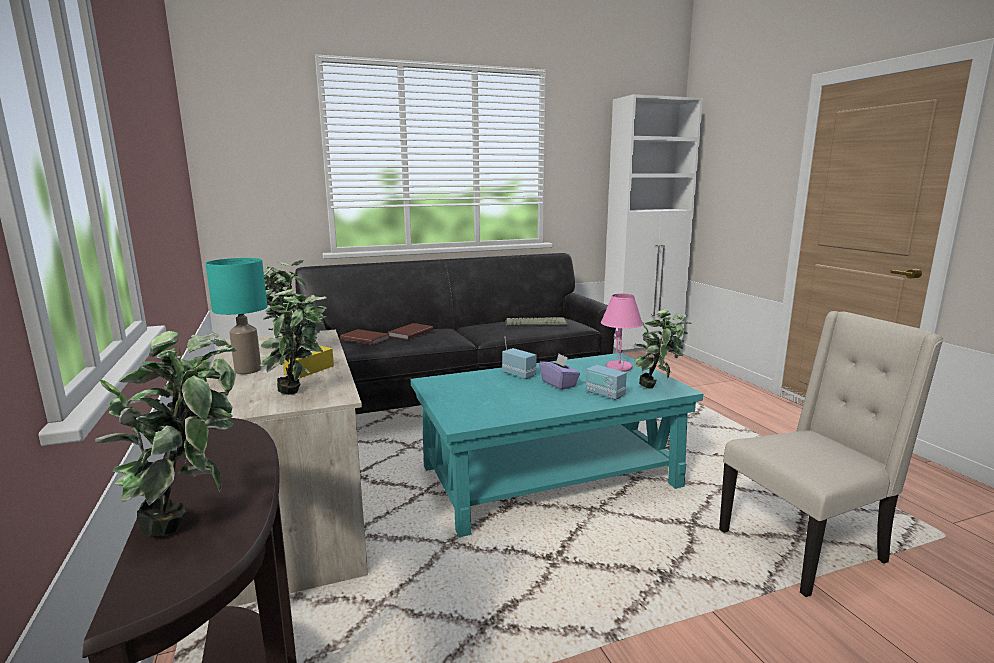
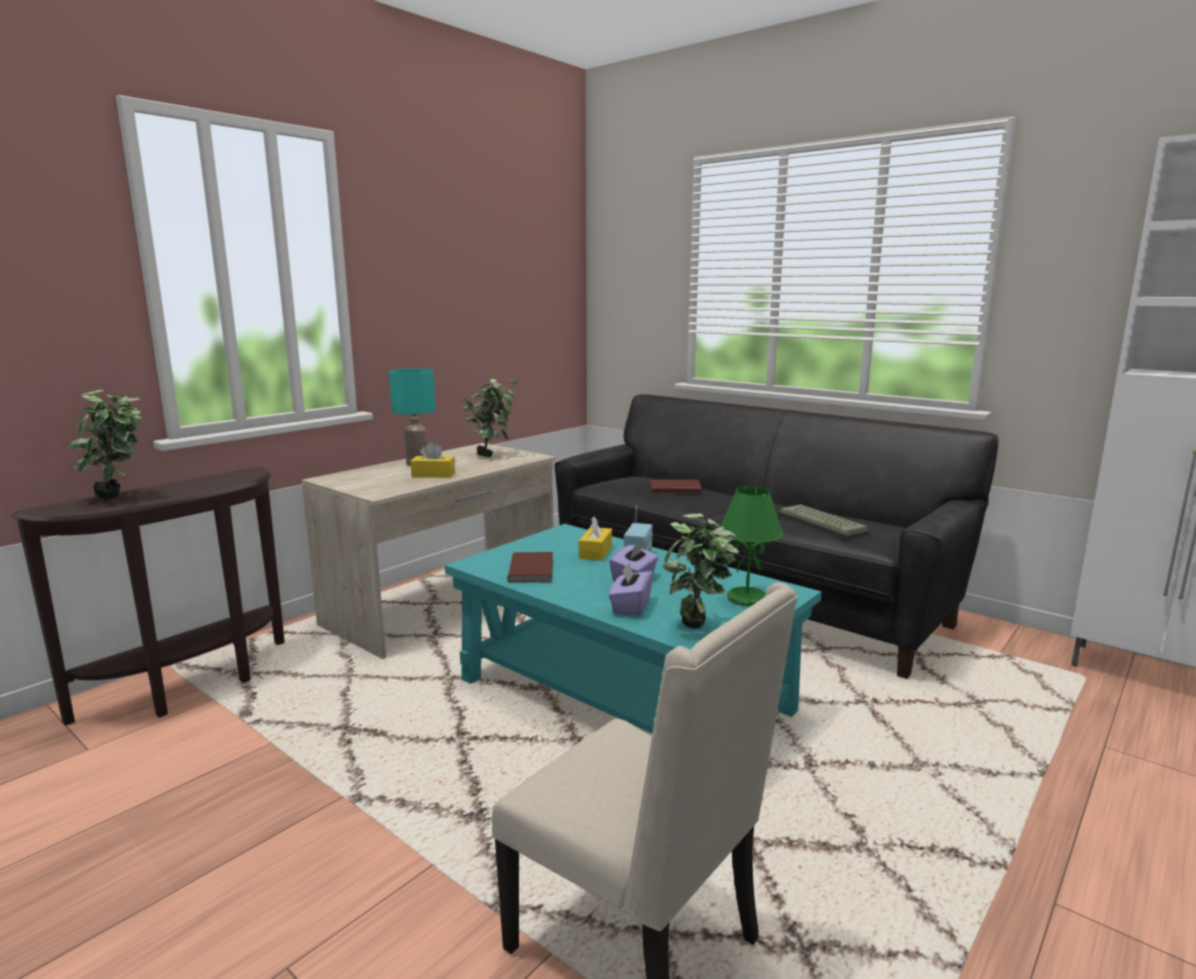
camera: 60 degrees right, 0 degrees up
potted plant [260,289,327,395] -> none
brown book [340,329,390,345] -> brown book moved to [507,552,553,583]
radio [586,357,627,400] -> purple tissue box [609,562,653,616]
pink table lamp [601,294,643,371] -> green table lamp [721,486,783,606]
none -> yellow tissue box [579,517,612,561]

